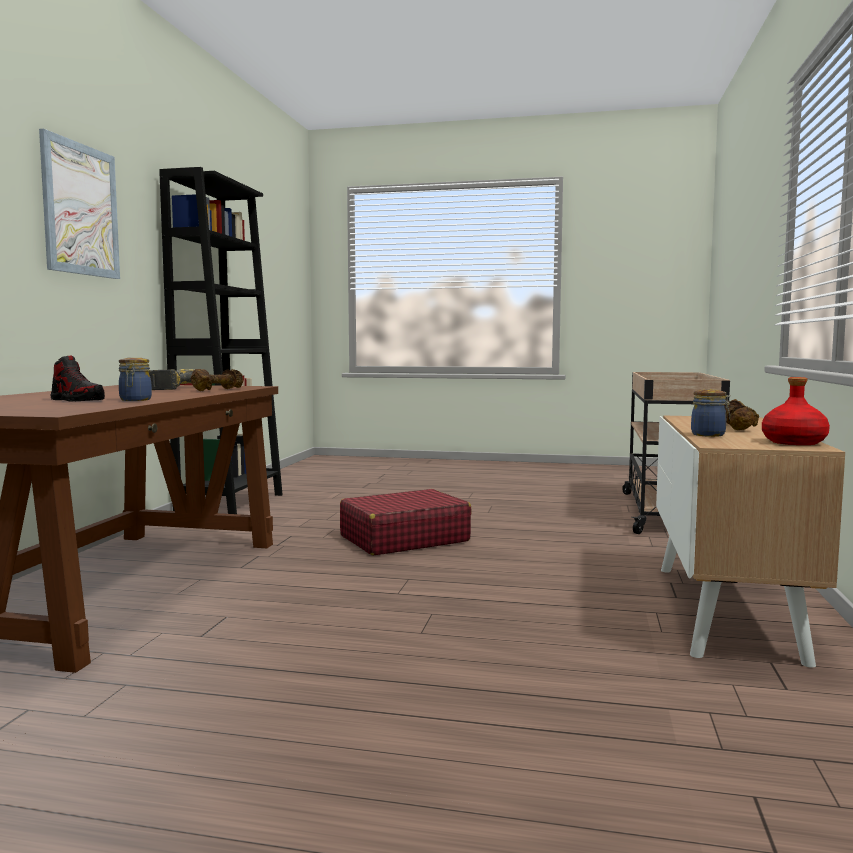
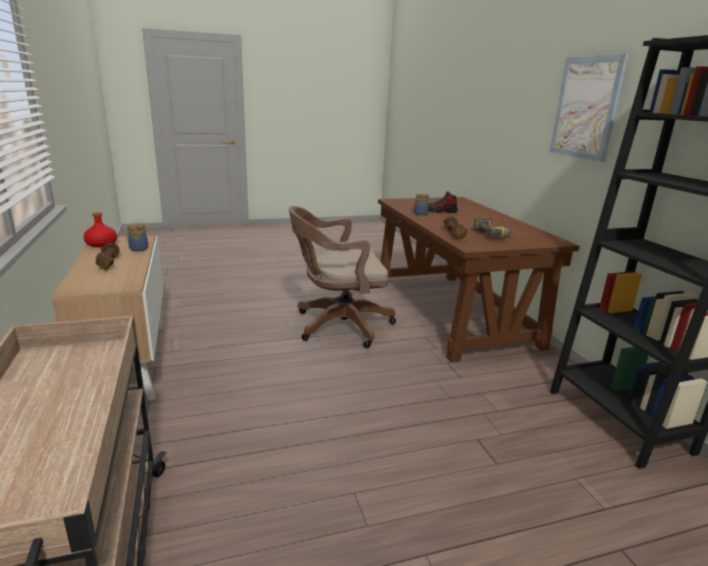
camera: 150 degrees right, 15 degrees up
red suitcase [340,489,472,556] -> none
none -> brown office chair [289,206,396,348]

